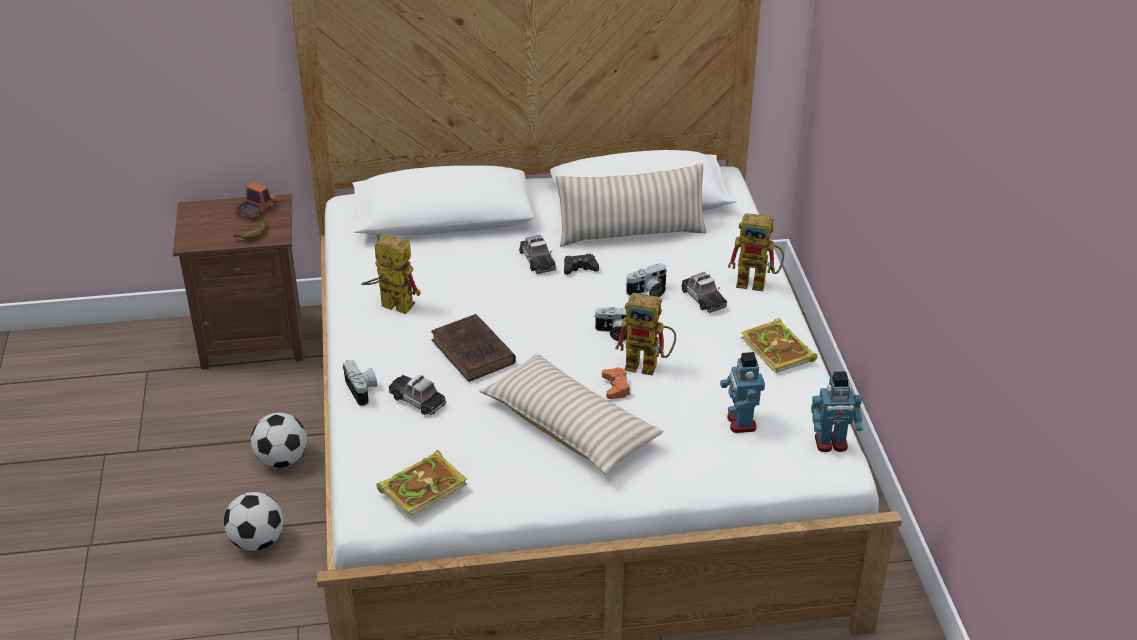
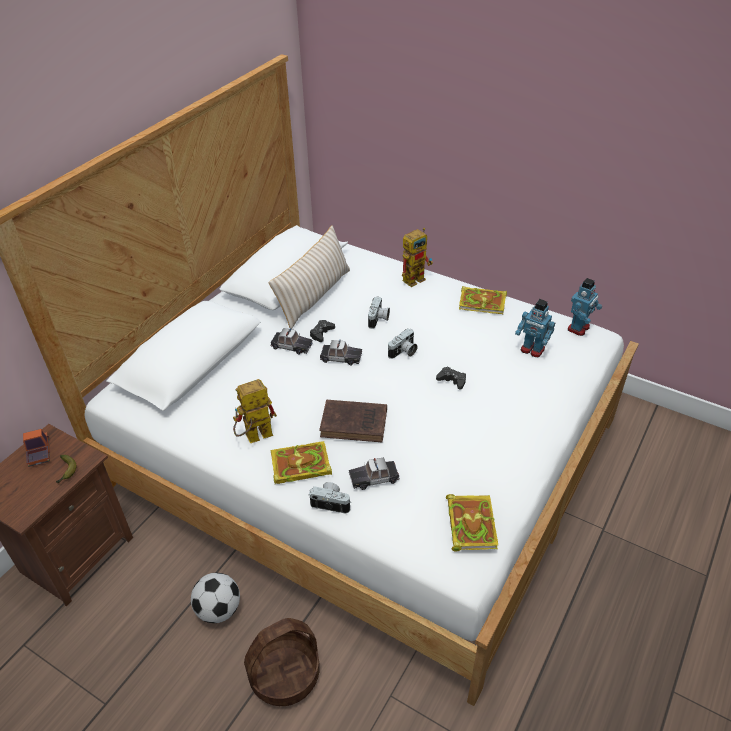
camera: 50 degrees left, 5 degrees up
football [224,492,284,551] -> basket [244,618,320,706]
beige pillow [479,354,663,474] -> none
orange game controller [602,368,630,399] -> black game controller [436,366,466,390]
toy robot [615,293,676,376] -> none
toy car [681,272,727,313] -> toy car moved to [320,339,362,366]
none -> book [271,441,332,484]

